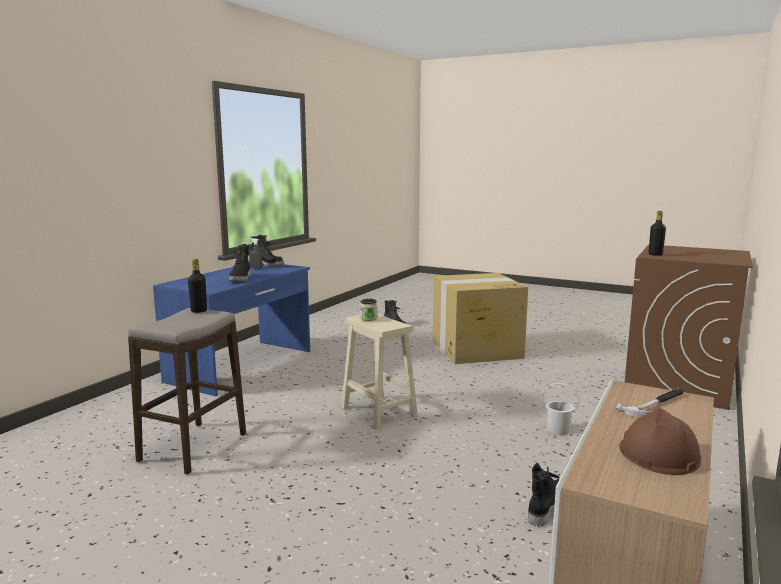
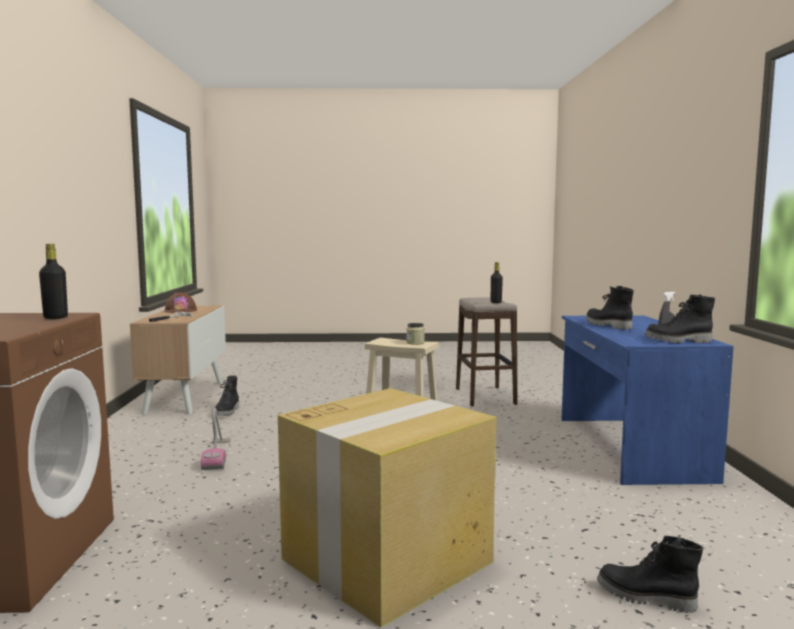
camera: 150 degrees right, 5 degrees down
white bucket [542,383,579,435] -> vacuum cleaner [201,408,231,470]

